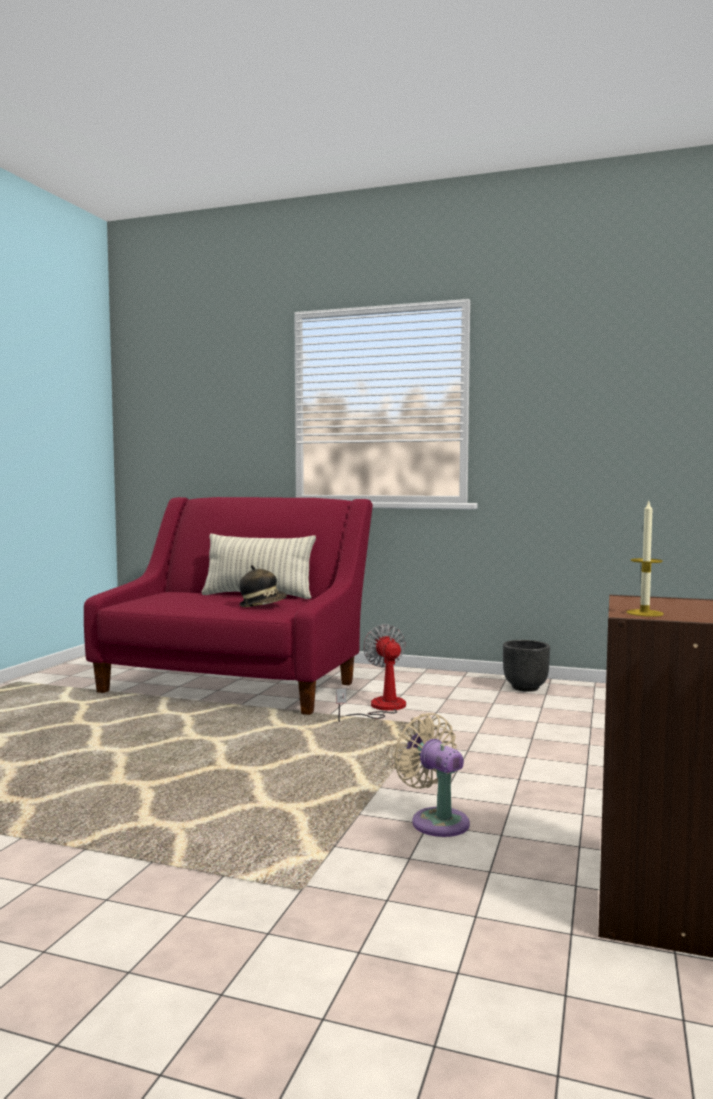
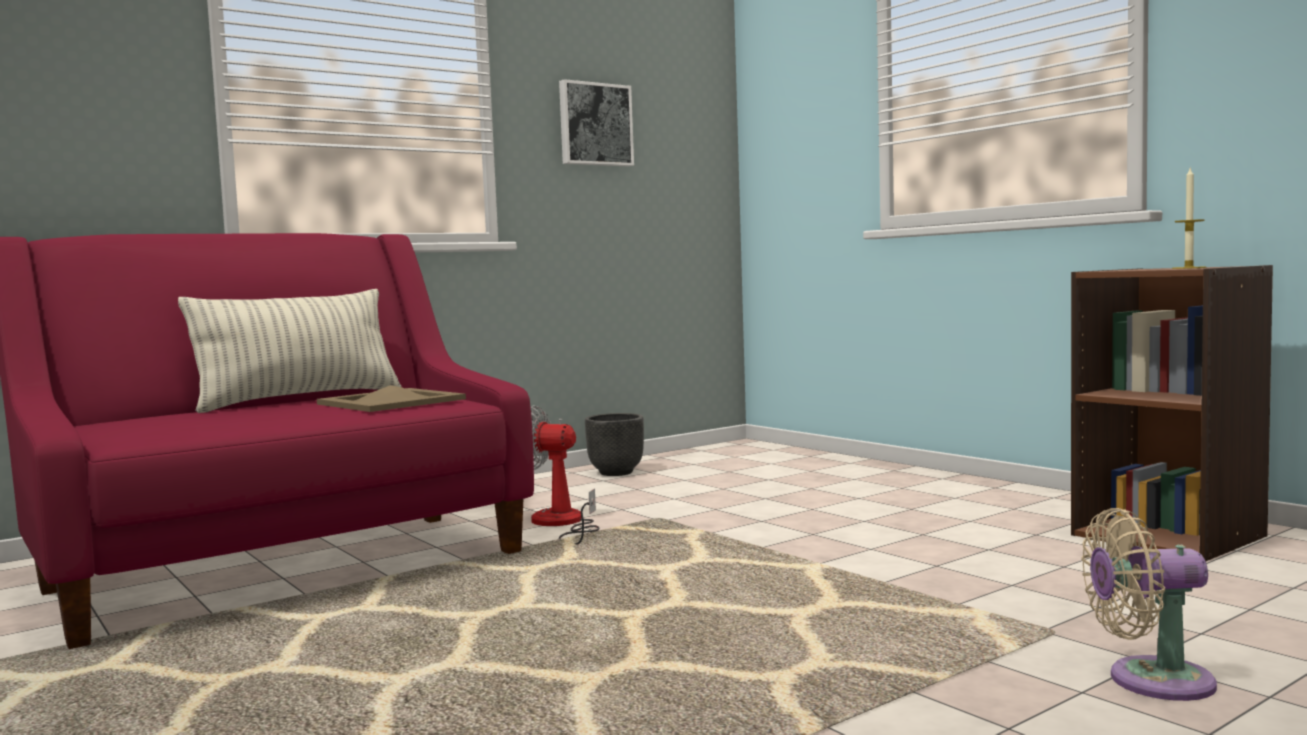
camera: 55 degrees left, 0 degrees up
hat [239,565,287,607] -> beige tray [317,385,466,412]
beige fan [393,713,470,837] -> beige fan moved to [1081,508,1217,701]
none -> picture [559,79,634,167]

